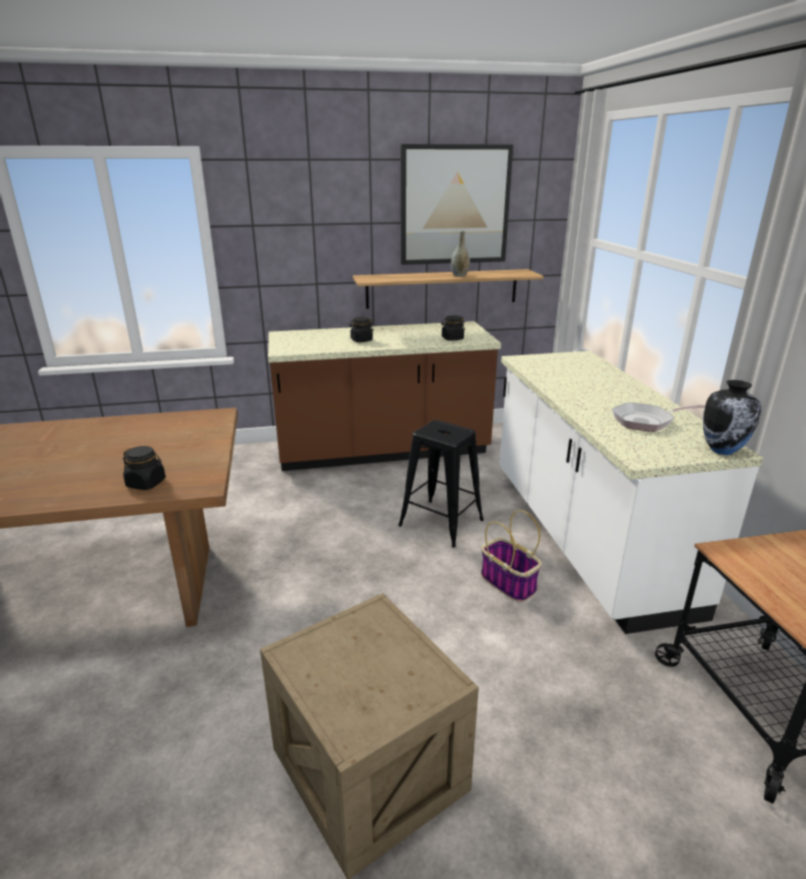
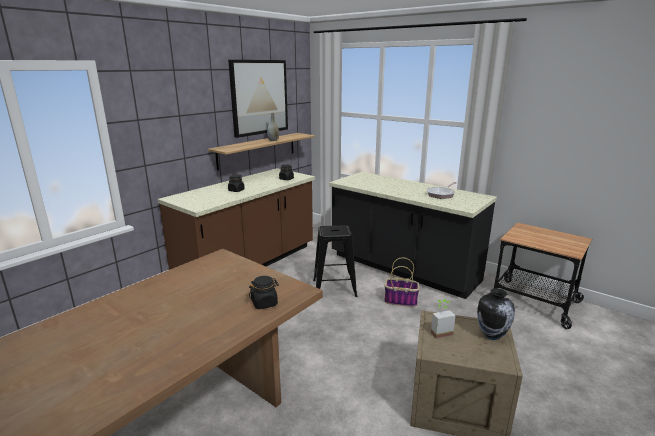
camera: 40 degrees left, 5 degrees down
white counter [499,351,763,634] -> black counter [329,172,497,299]
vase [703,380,762,455] -> vase moved to [477,288,515,340]
none -> potted plant [431,299,455,339]

